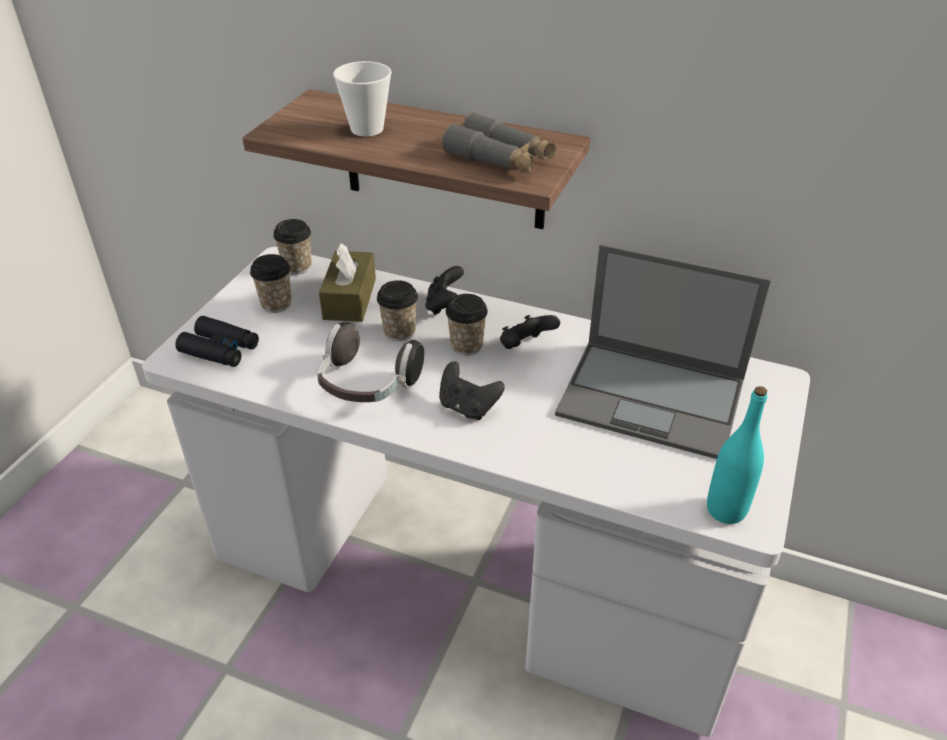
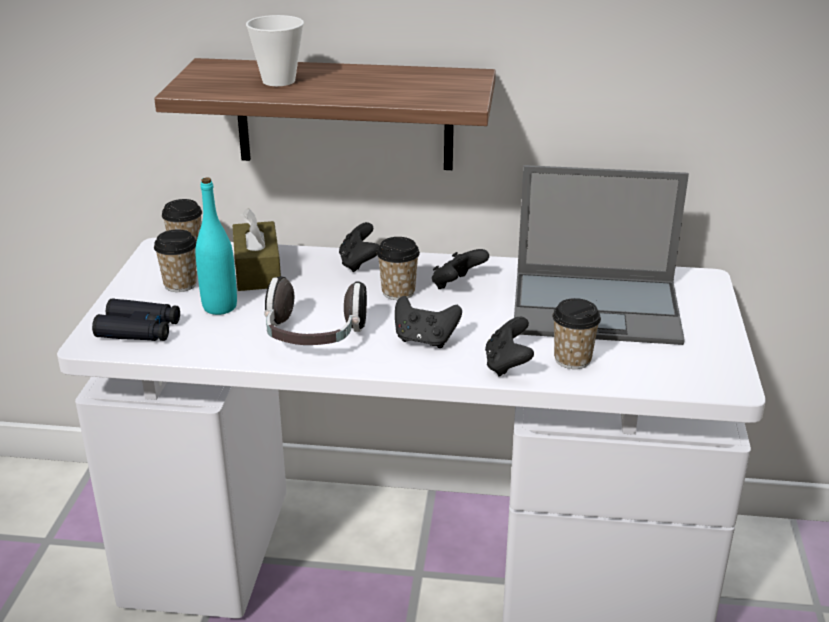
camera: 15 degrees left, 10 degrees down
cup [377,280,418,341] -> cup moved to [552,298,601,369]
grey binoculars [442,112,556,173] -> none
turquoise bottle [707,386,767,524] -> turquoise bottle moved to [195,177,237,315]
none -> black game controller [485,317,534,377]

